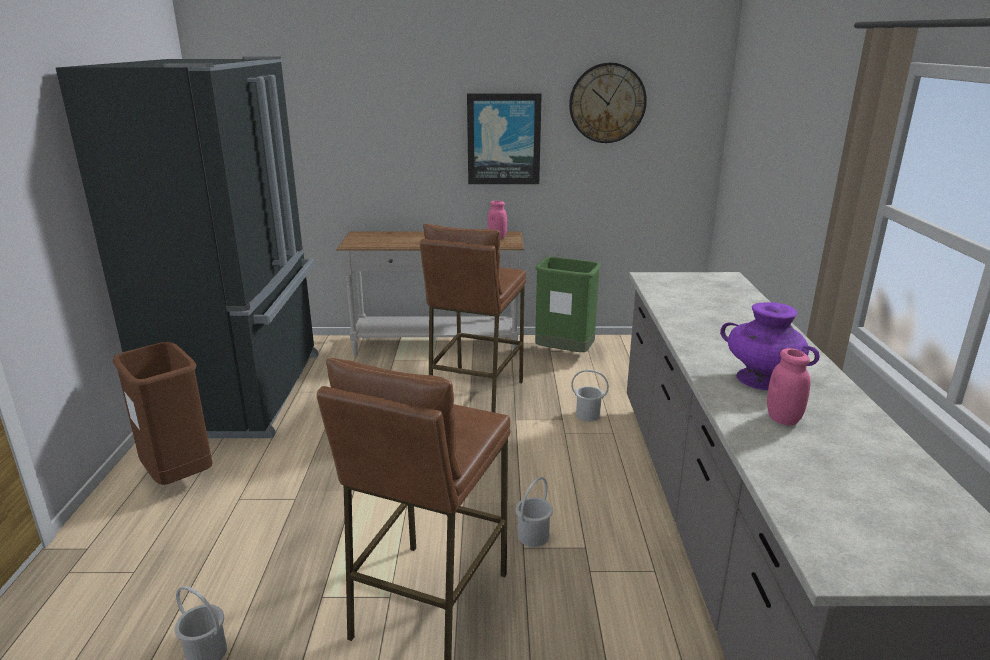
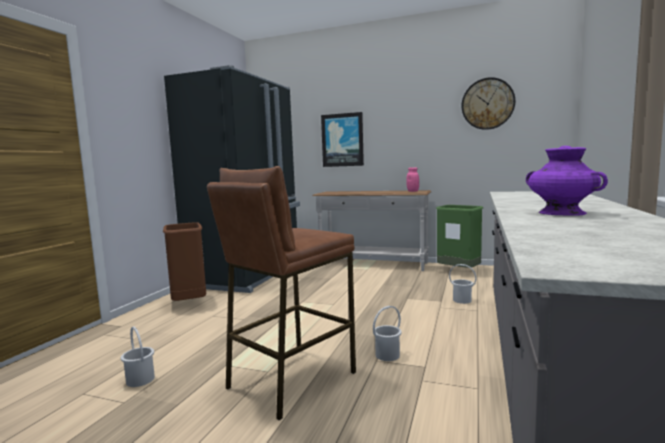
camera: 20 degrees right, 15 degrees down
brown stool [420,223,526,413] -> none
picture [467,93,542,184] -> picture moved to [321,112,364,167]
pink jar [767,348,810,425] -> none

